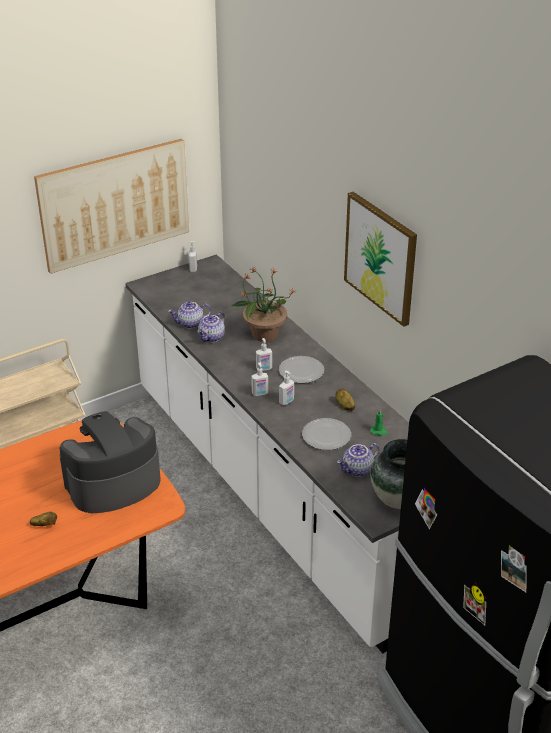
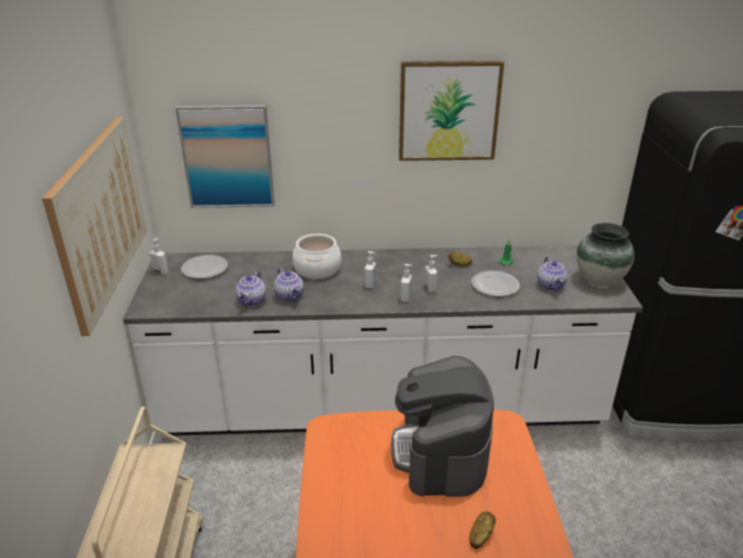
camera: 60 degrees left, 5 degrees down
potted plant [230,267,295,342] -> cooking pot [292,234,341,279]
plate [279,356,324,383] -> plate moved to [181,255,228,279]
none -> picture [175,105,275,208]

